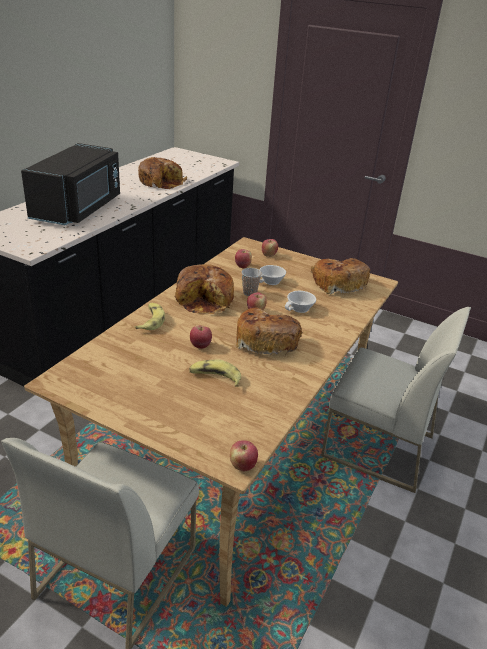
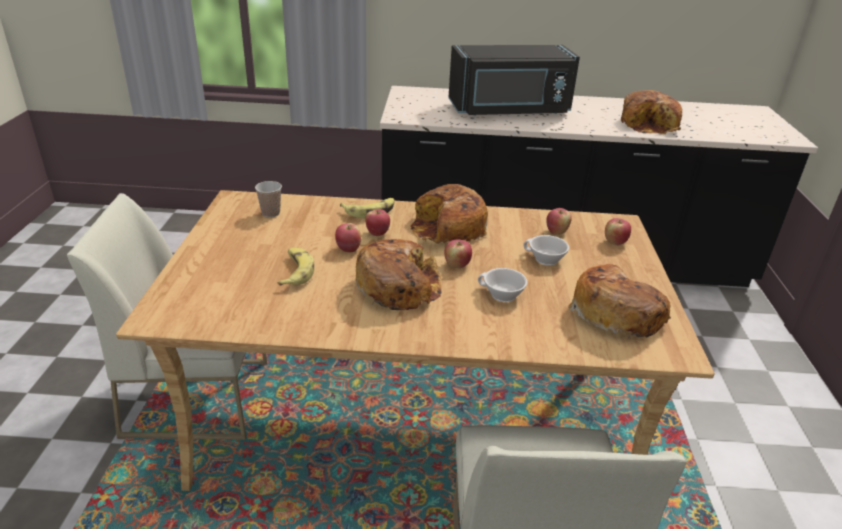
camera: 65 degrees right, 0 degrees up
apple [230,440,258,471] -> apple moved to [365,209,390,236]
cup [241,268,262,296] -> cup moved to [255,181,282,218]

